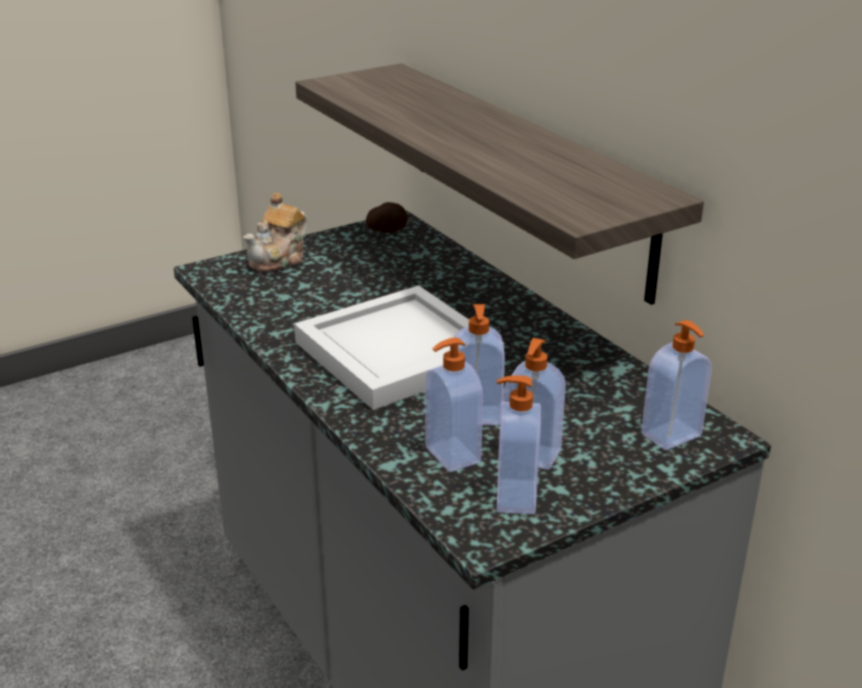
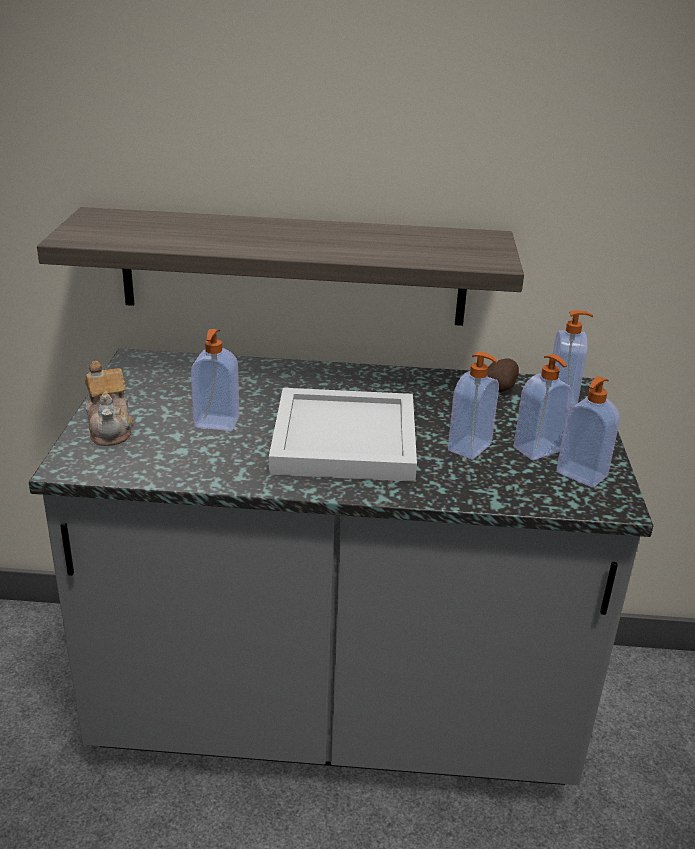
camera: 55 degrees left, 0 degrees up
potato [366,202,408,233] -> potato moved to [487,359,519,392]
soap dispenser [425,338,483,472] -> soap dispenser moved to [191,329,239,431]

